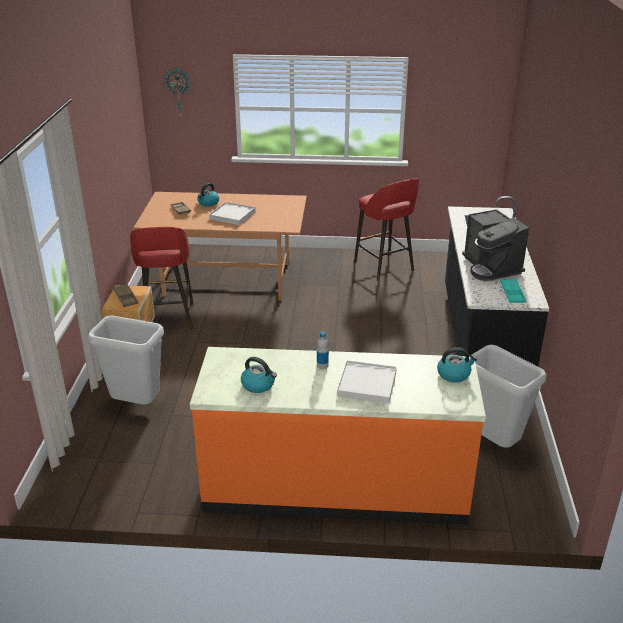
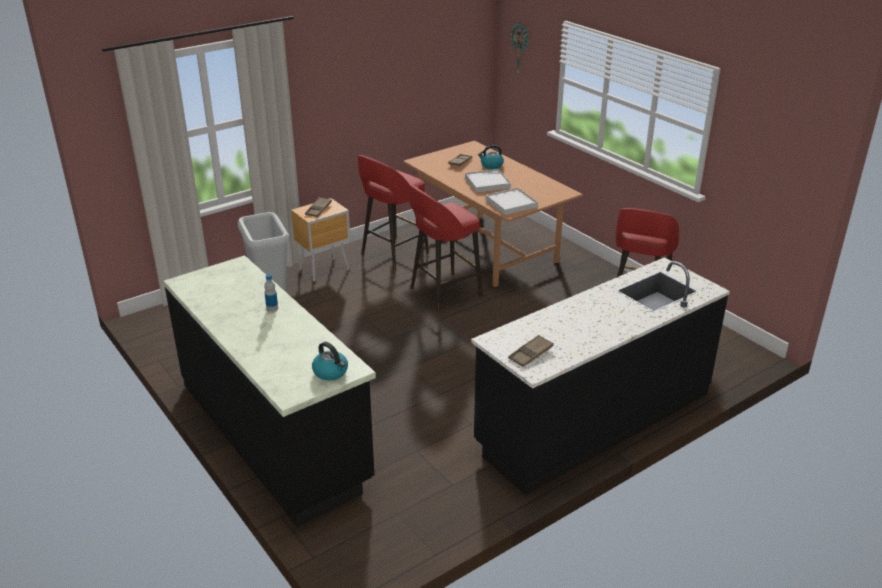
camera: 50 degrees right, 0 degrees up
orange counter [190,347,486,525] -> black counter [163,255,376,527]
kettle [241,357,277,393] -> none
white tray [337,360,397,404] -> white tray moved to [486,188,538,215]
coffee machine [462,209,529,281] -> none
grey trash can [472,345,546,448] -> none
turquoise tray [500,279,526,303] -> brown tray [508,335,554,367]
none -> red stool [409,185,482,311]

